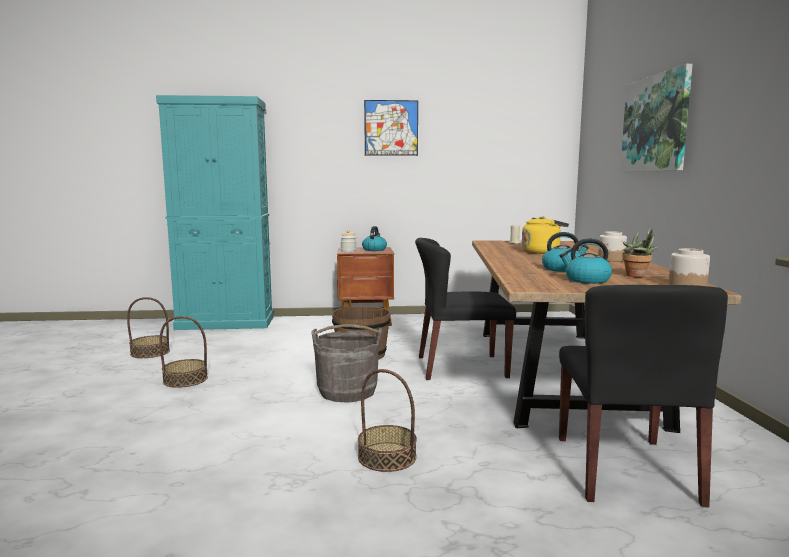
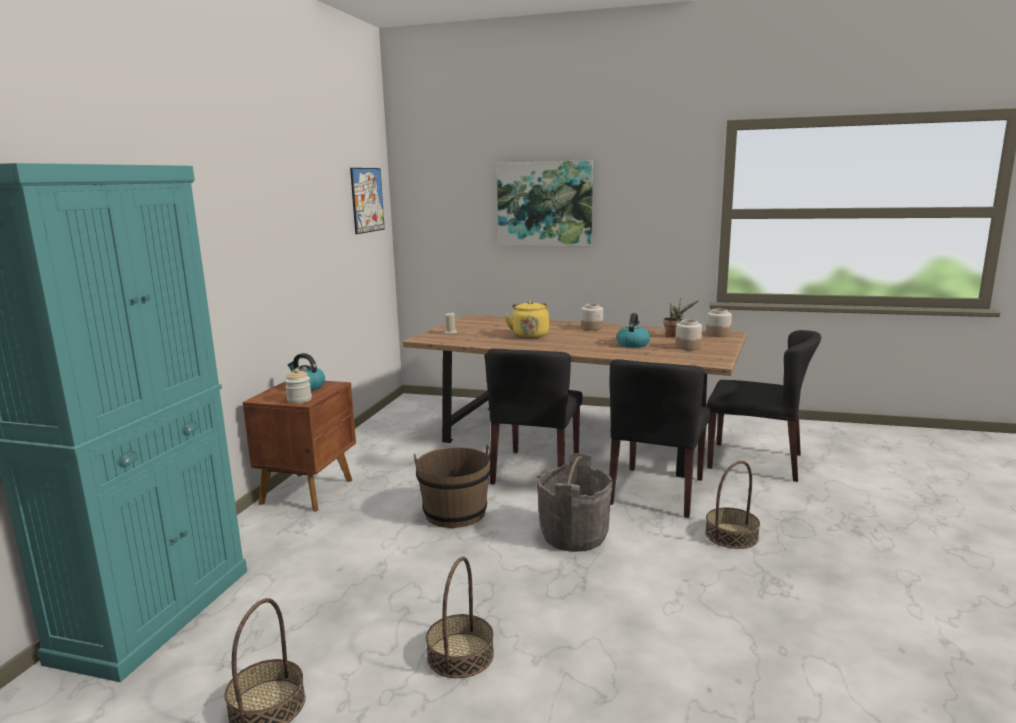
camera: 70 degrees left, 5 degrees up
picture [364,100,418,156] -> picture moved to [350,168,385,234]
kettle [559,238,612,284] -> jar [675,319,702,350]
none -> black chair [609,359,710,518]

